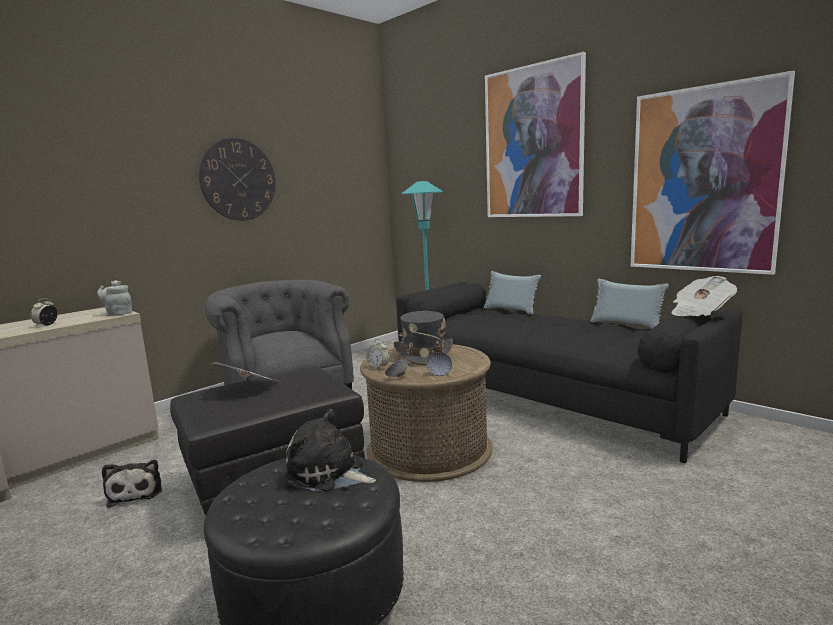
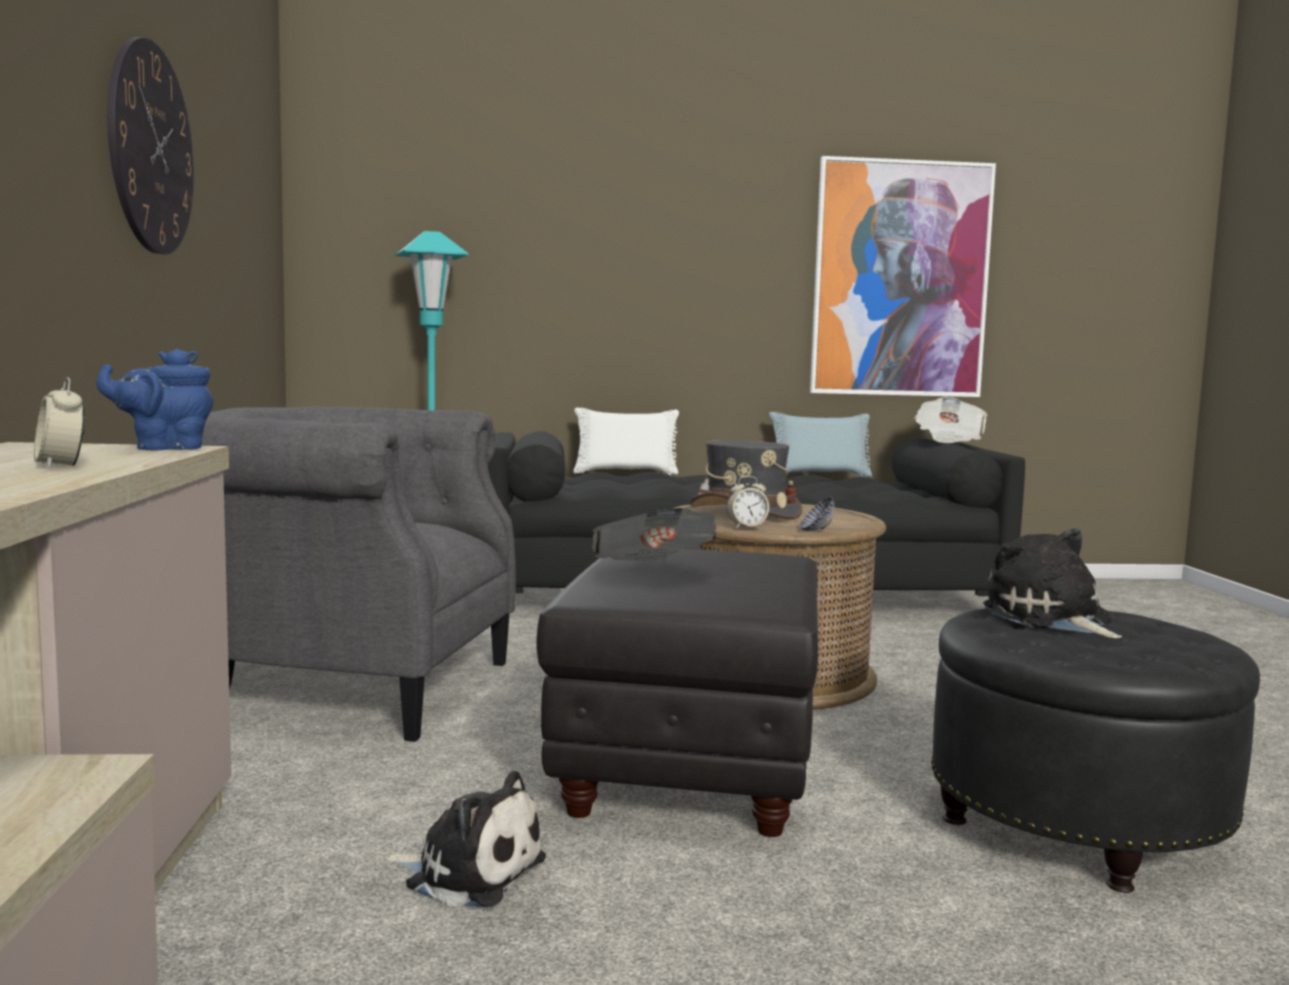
camera: 50 degrees left, 5 degrees down
grey teapot [97,280,132,316] -> blue teapot [96,349,213,450]
plush toy [285,409,376,492] -> plush toy turned 90 degrees clockwise [983,528,1122,639]
bowl [426,352,452,376] -> none
blue pillow [484,271,541,315] -> white pillow [573,407,679,476]
picture [485,52,586,217] -> none

